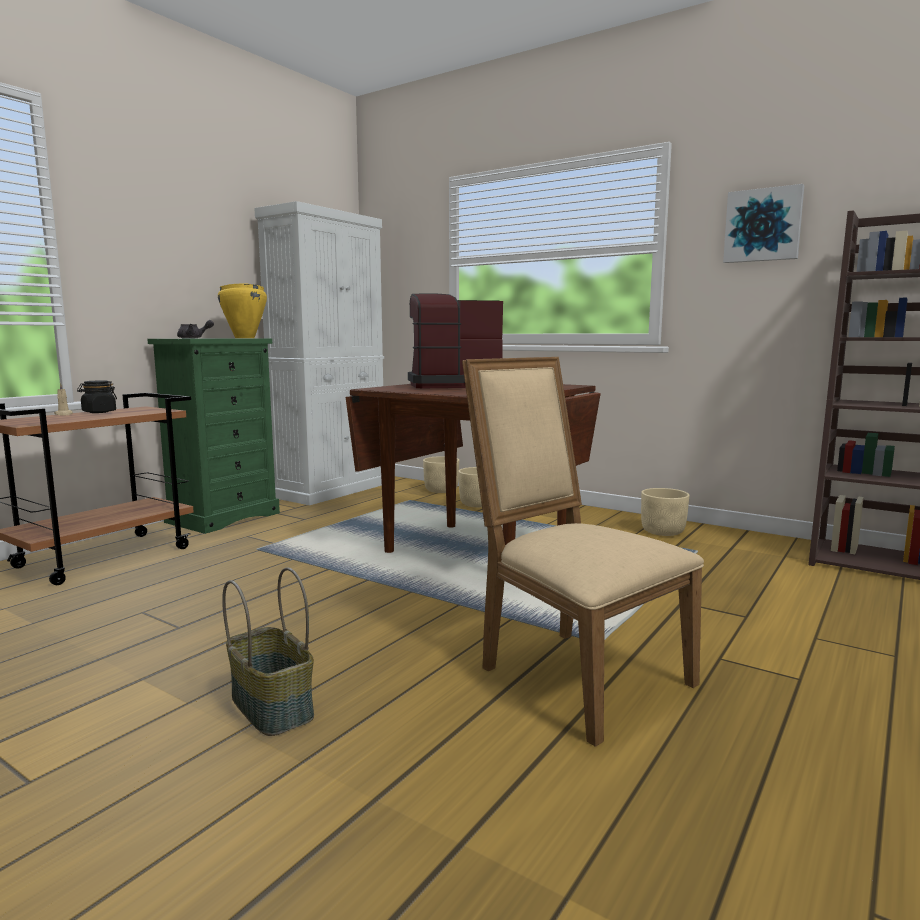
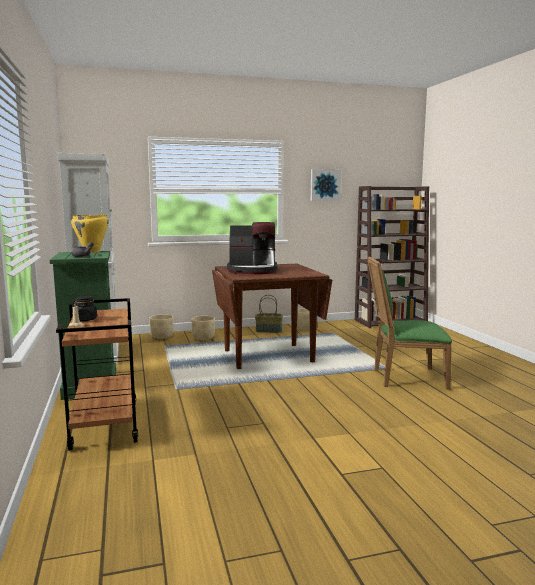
camera: 50 degrees left, 0 degrees up
basket [222,567,314,736] -> basket moved to [255,295,283,333]
coffee machine [408,293,503,388] -> coffee machine turned 120 degrees counterclockwise [227,222,277,274]
beige chair [462,357,704,747] -> green chair [367,257,452,390]

